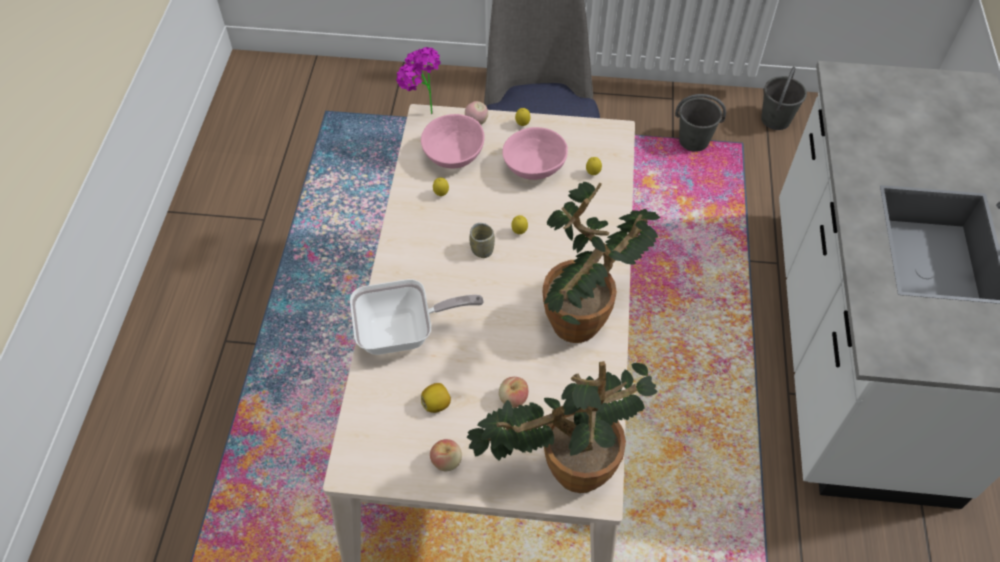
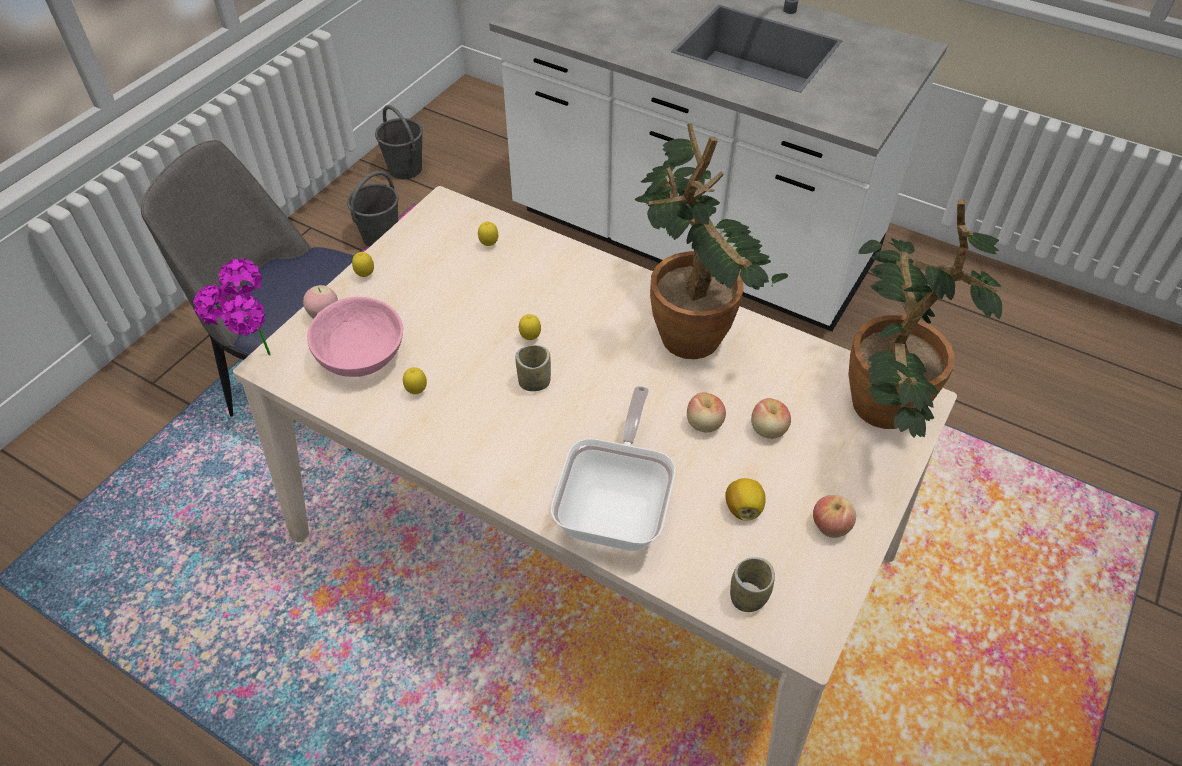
camera: 65 degrees left, 5 degrees down
pink bowl [502,127,568,180] -> none
none -> apple [687,392,726,433]
none -> cup [730,557,775,612]

